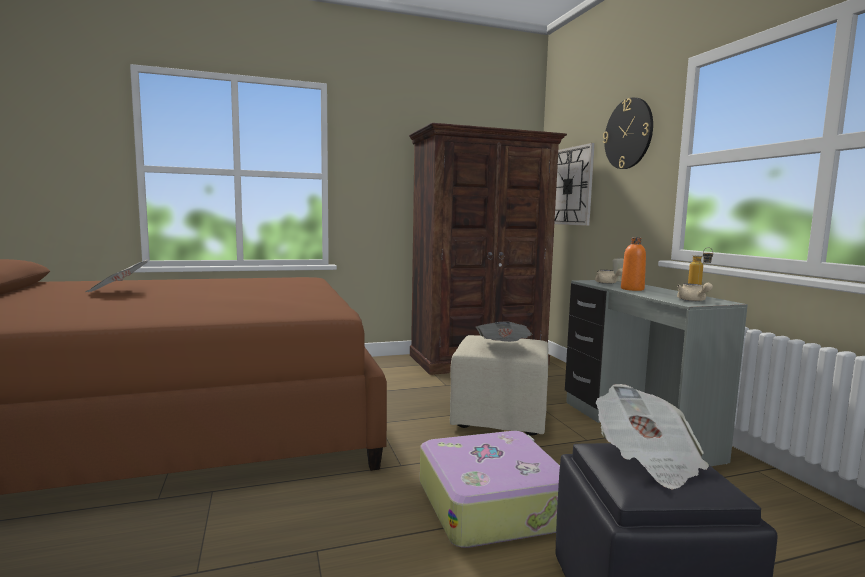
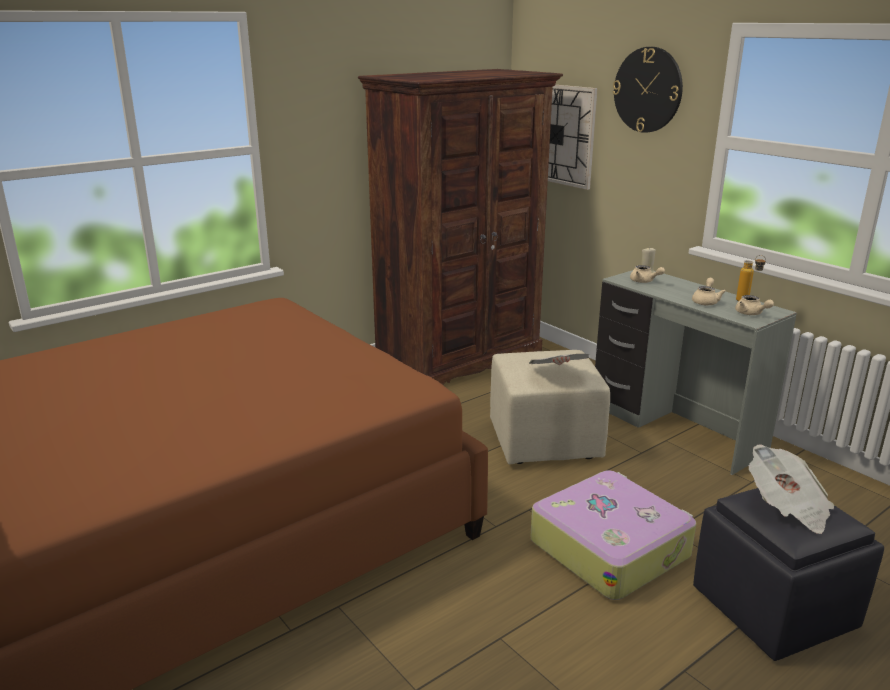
camera: 20 degrees left, 15 degrees up
newspaper [85,259,148,292] -> none
orange bottle [621,237,646,291] -> none
none -> beige teapot [692,278,726,305]

